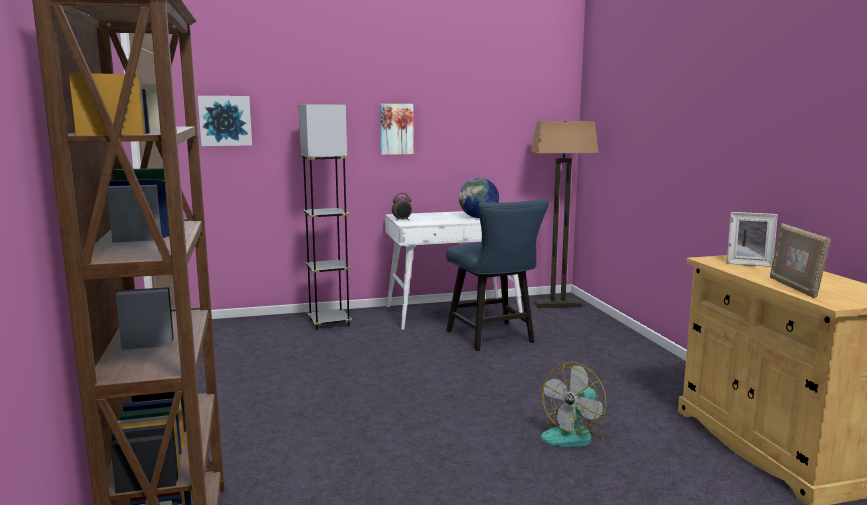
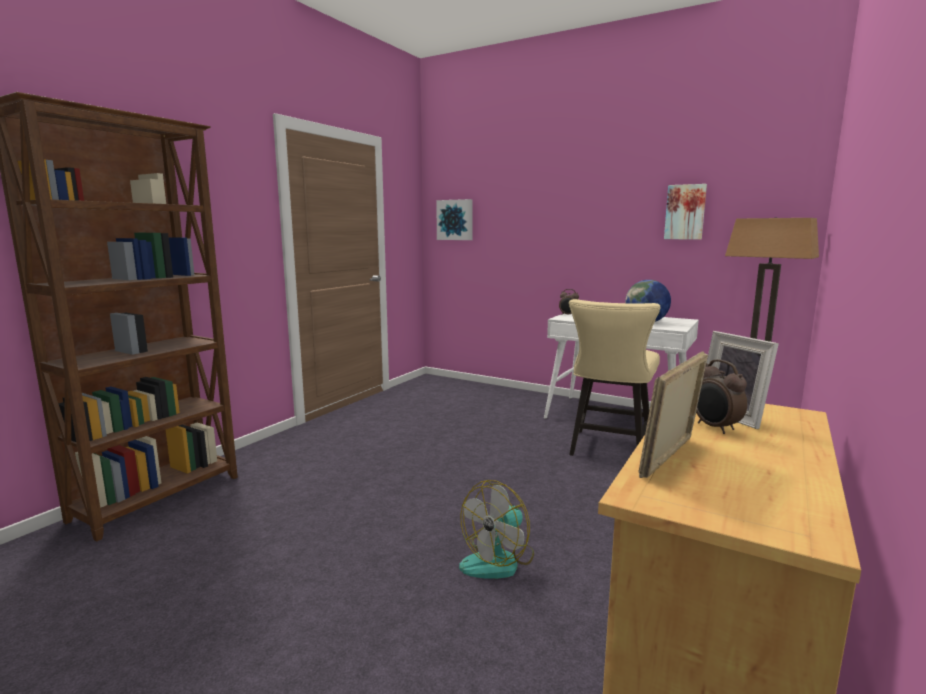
camera: 45 degrees right, 0 degrees up
grey floor lamp [299,104,352,330] -> none
picture [380,104,414,155] -> picture moved to [664,184,707,240]
blue chair [446,199,549,351] -> beige chair [569,299,661,456]
fan [541,362,606,447] -> fan turned 45 degrees counterclockwise [459,480,534,579]
none -> alarm clock [696,359,747,434]

